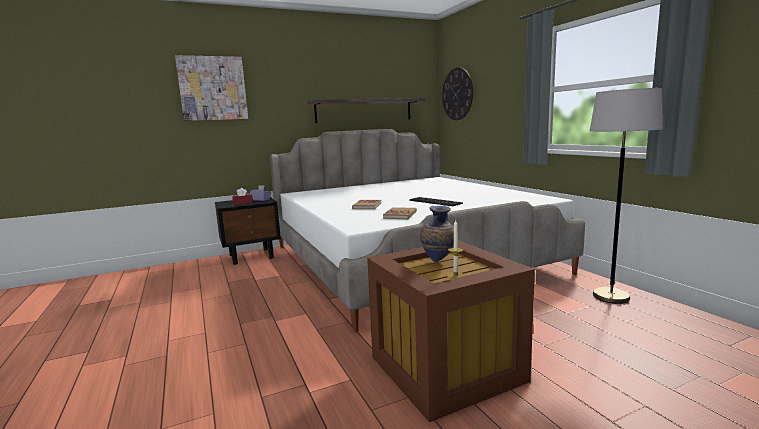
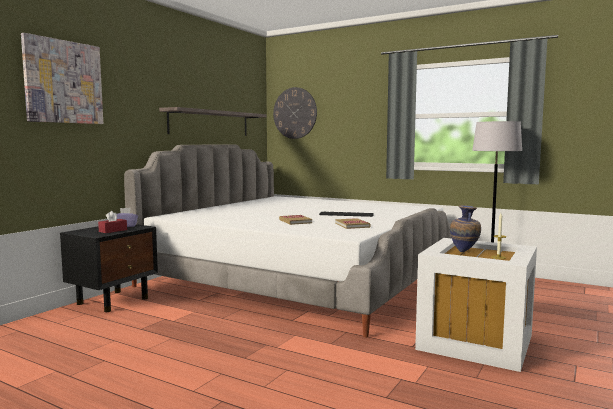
camera: 35 degrees left, 5 degrees down
brown storage box [367,240,535,422] -> white storage box [415,238,537,372]

